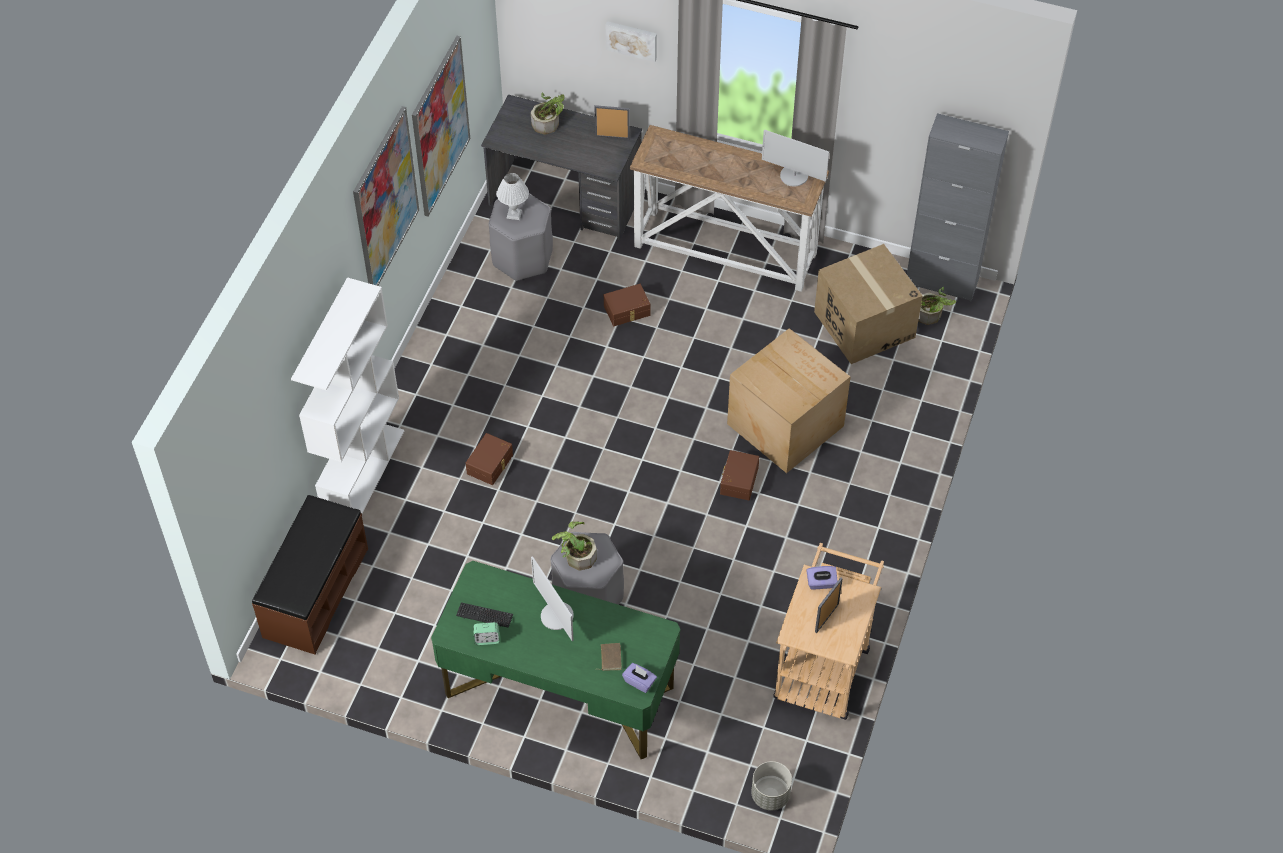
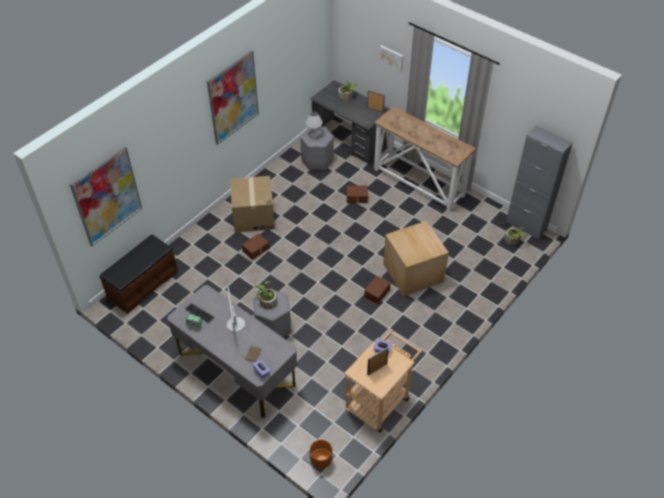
camera: 20 degrees right, 5 degrees down
white bookcase [291,277,404,514] -> none
picture [412,36,470,217] -> picture moved to [69,146,142,246]
green desk [431,561,680,759] -> grey desk [167,285,297,418]
grey planter [751,761,792,810] -> orange planter [310,440,332,469]
monitor [762,129,829,187] -> none
cardboard box [814,244,922,364] -> cardboard box moved to [230,176,275,232]

